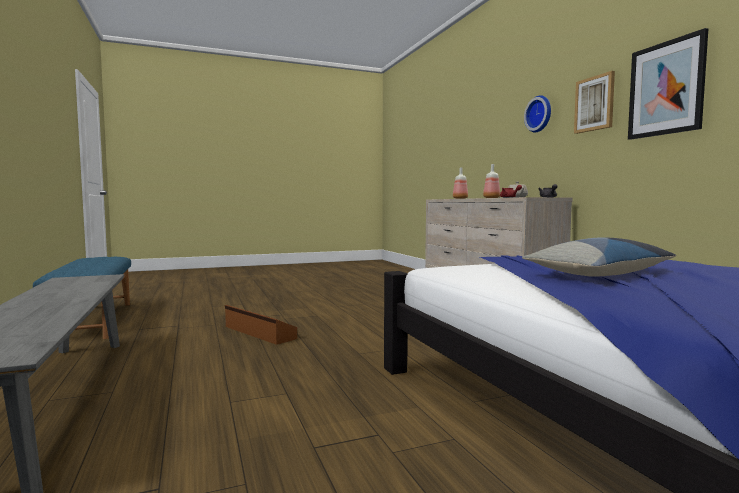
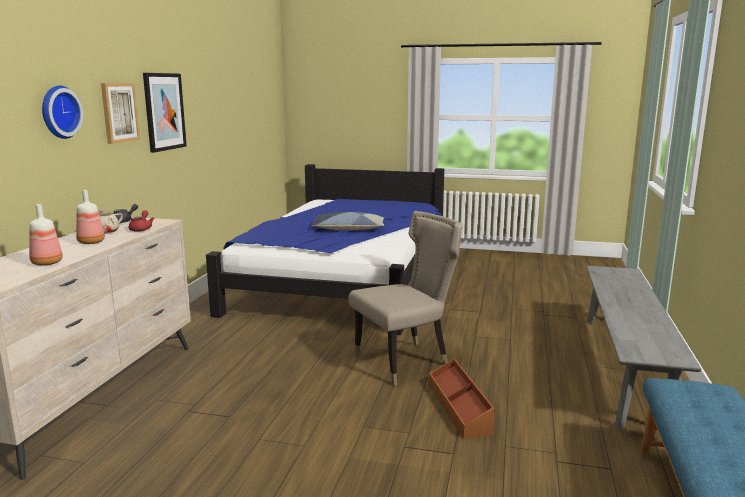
camera: 145 degrees left, 10 degrees up
none -> beige chair [348,211,462,386]

